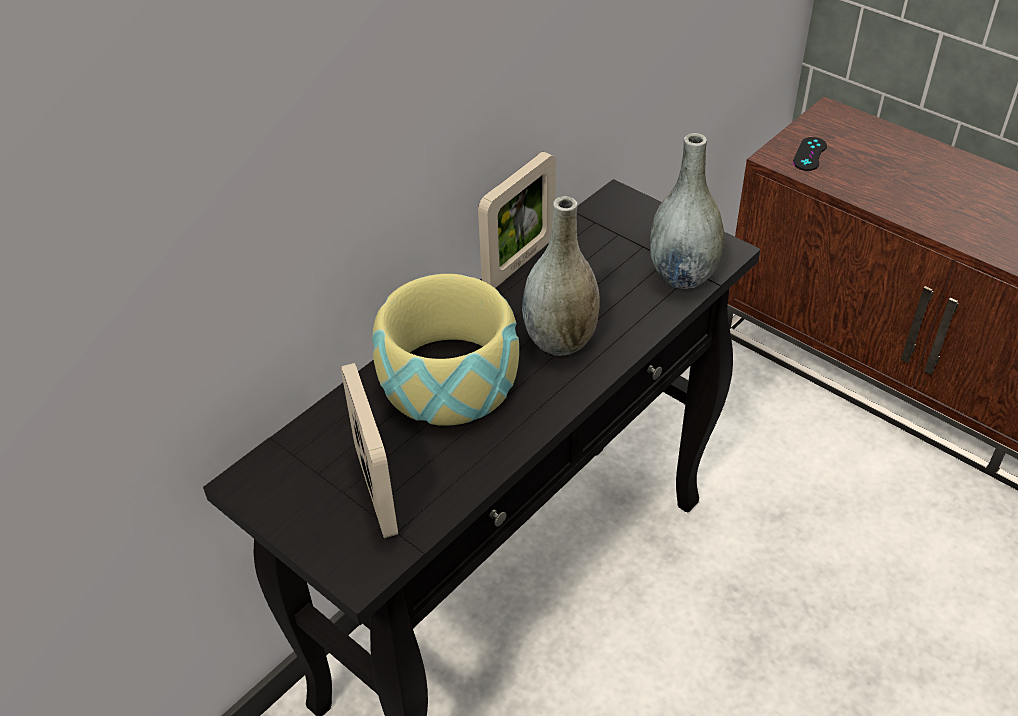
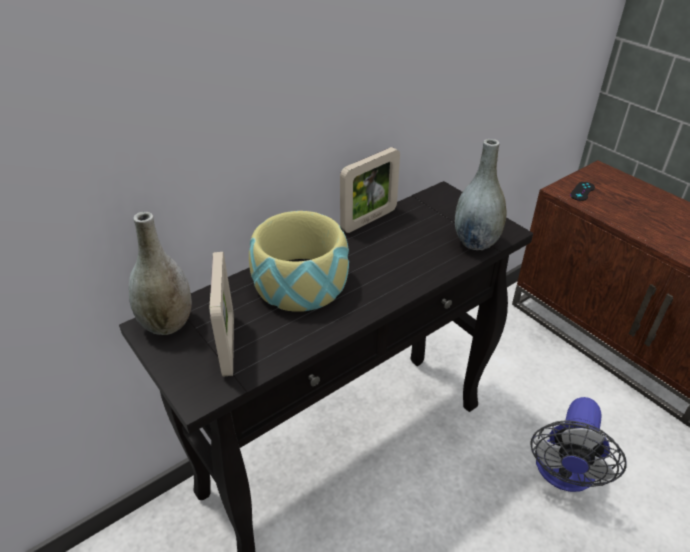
camera: 10 degrees right, 5 degrees down
grey vase [522,196,600,356] -> grey vase moved to [129,212,192,335]
none -> fan [530,397,626,492]

